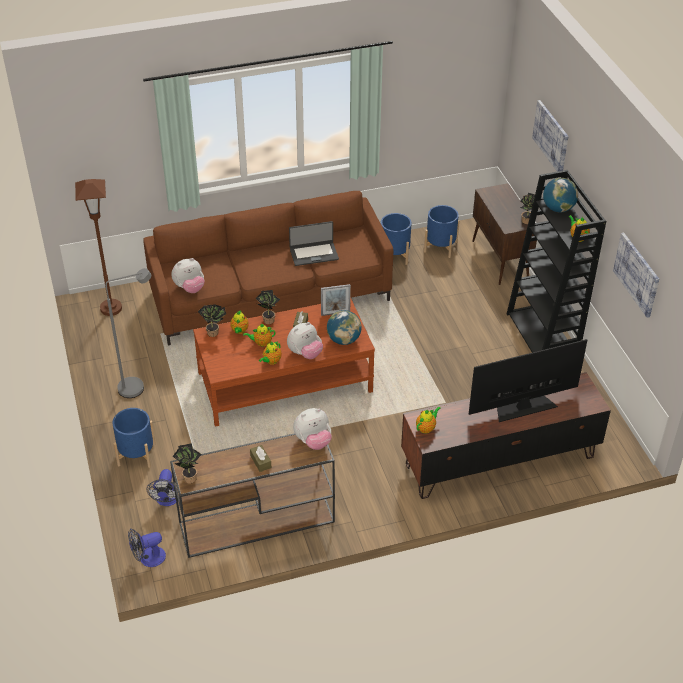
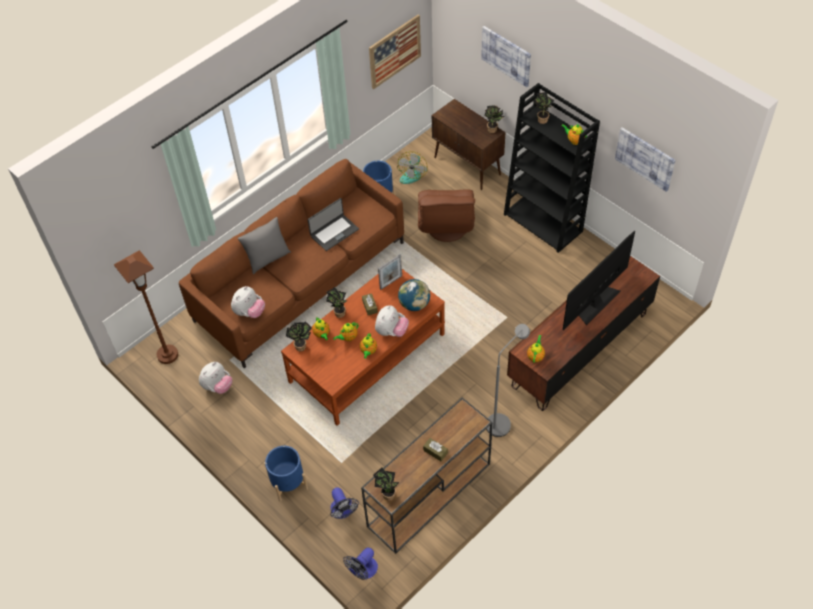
camera: 25 degrees left, 10 degrees up
grey floor lamp [105,268,151,398] -> grey floor lamp moved to [486,324,530,437]
plush toy [293,408,332,450] -> plush toy moved to [199,362,233,394]
blue planter [424,205,459,258] -> fan [397,151,428,184]
globe [543,178,578,212] -> potted plant [533,92,555,124]
none -> grey pillow [238,217,291,274]
none -> picture [369,15,421,89]
none -> brown armchair [418,189,475,242]

